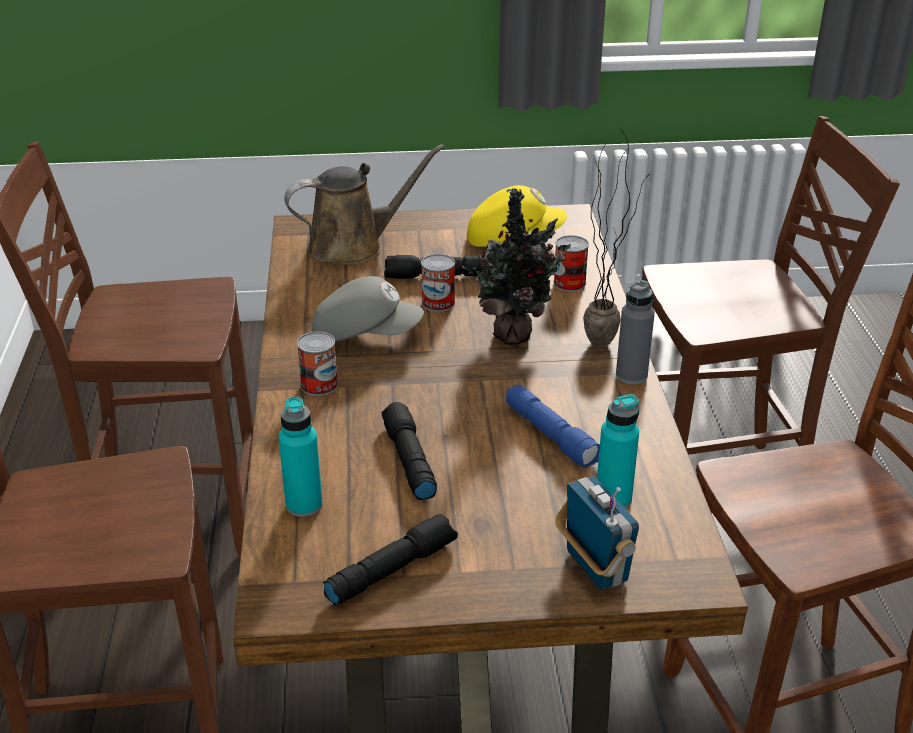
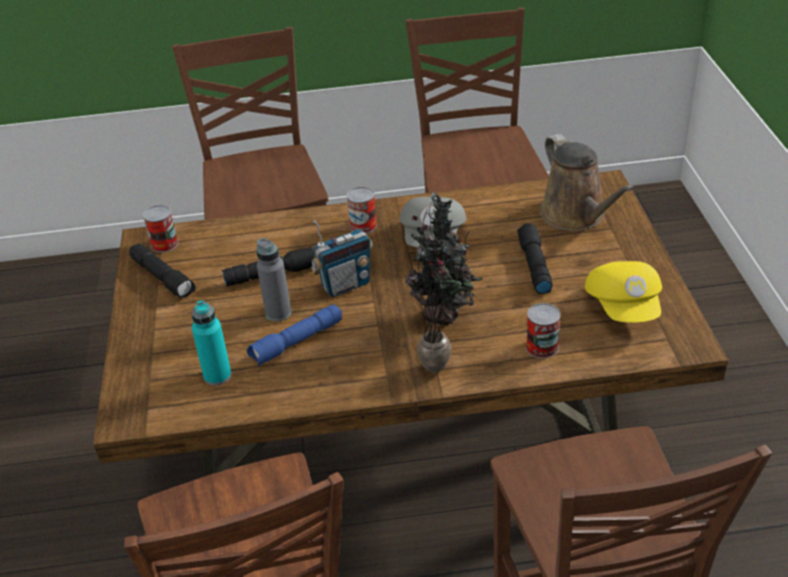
camera: 90 degrees right, 5 degrees up
turquoise bottle [278,396,323,517] -> none
can [421,254,455,312] -> can moved to [143,205,178,252]
radio [555,476,639,591] -> radio moved to [311,220,373,297]
grey bottle [616,280,655,384] -> grey bottle moved to [256,238,291,321]

